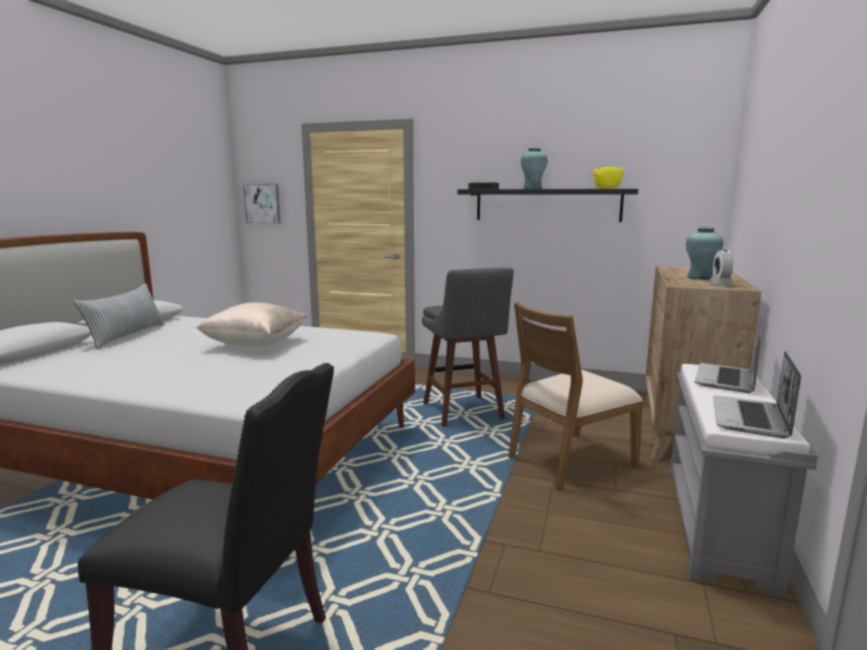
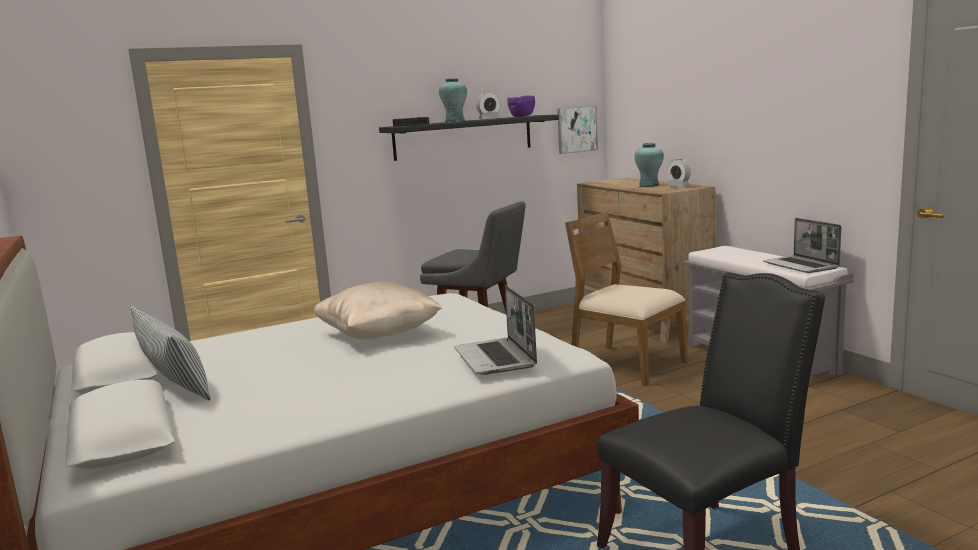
camera: 45 degrees left, 0 degrees up
picture [243,184,281,223] -> picture moved to [557,106,598,154]
brown chair [508,302,643,491] -> brown chair turned 120 degrees clockwise [565,212,688,386]
yellow bowl [593,167,623,189] -> purple bowl [508,95,535,117]
laptop [695,325,761,393] -> laptop moved to [454,285,537,375]
none -> alarm clock [476,92,501,119]

